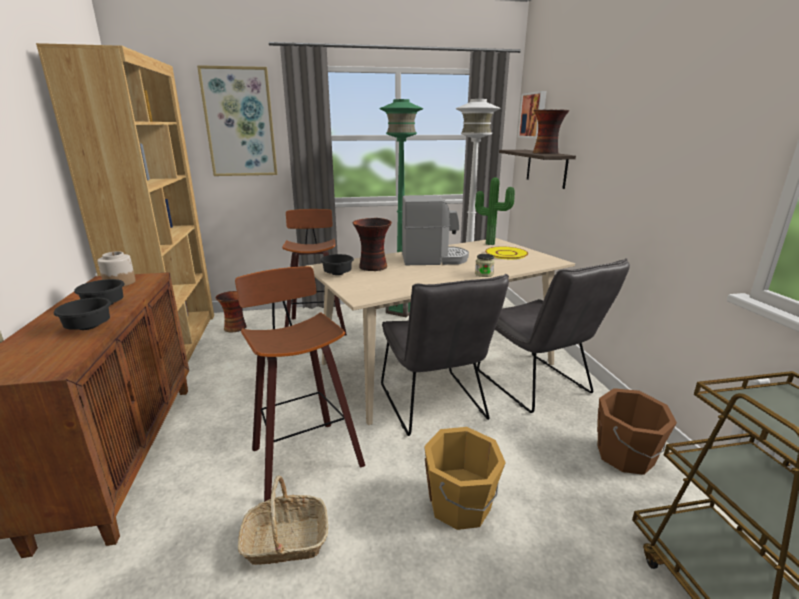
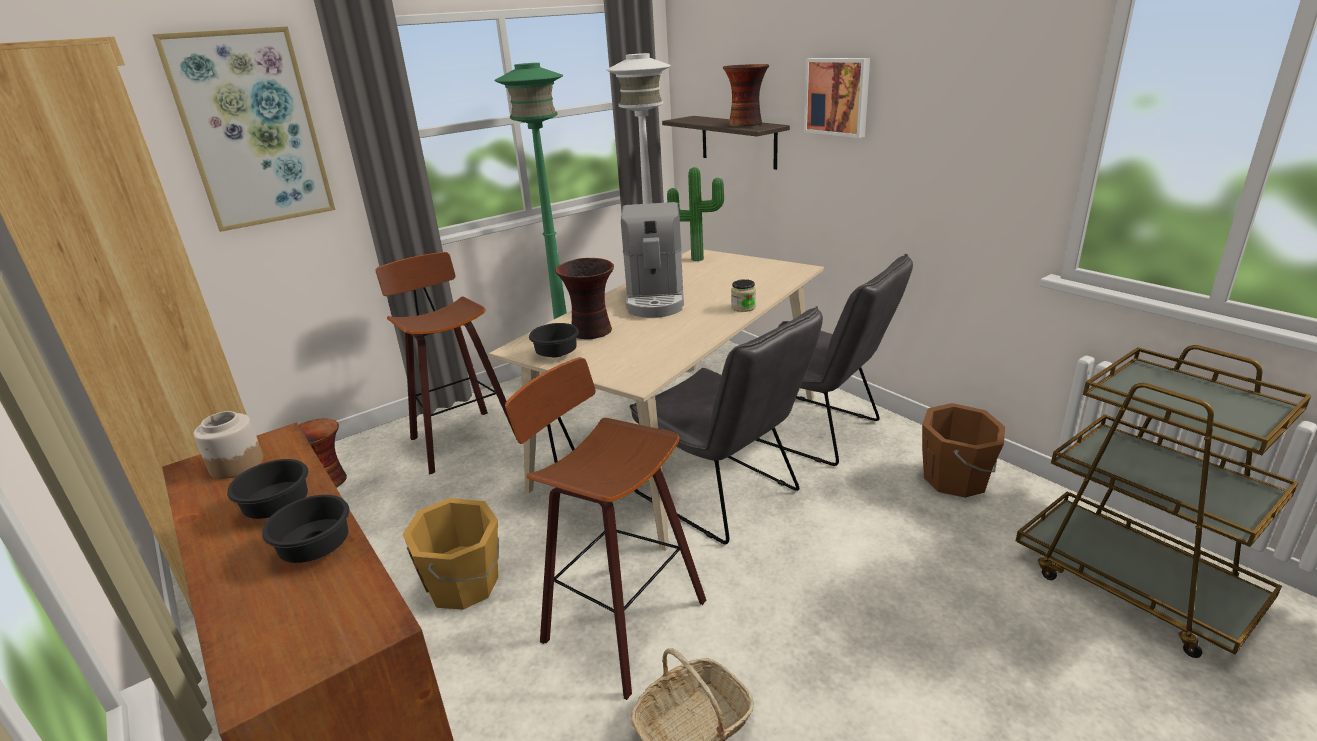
camera: 25 degrees left, 5 degrees up
coffee machine [402,195,469,265] -> coffee machine turned 120 degrees clockwise [621,202,684,318]
orange bucket [424,427,506,530] -> orange bucket moved to [402,498,499,610]
yellow plate [485,247,528,259] -> none
picture [518,91,547,139] -> picture moved to [804,58,870,138]

